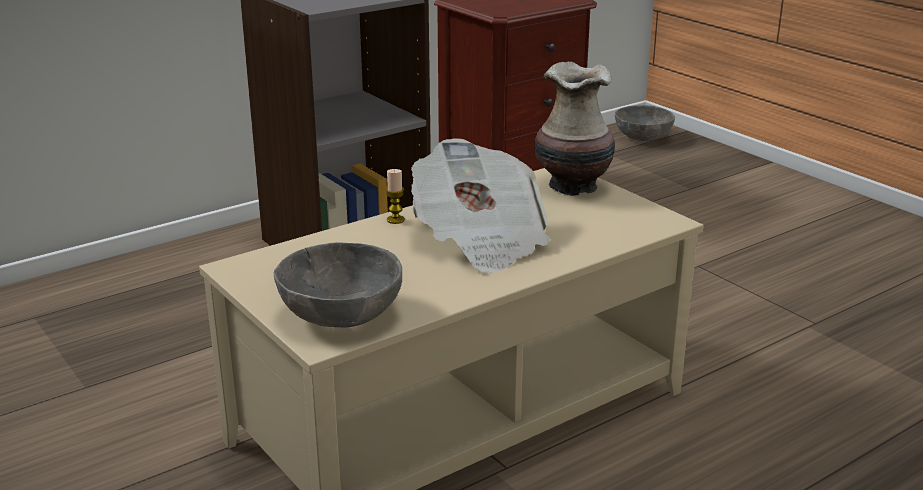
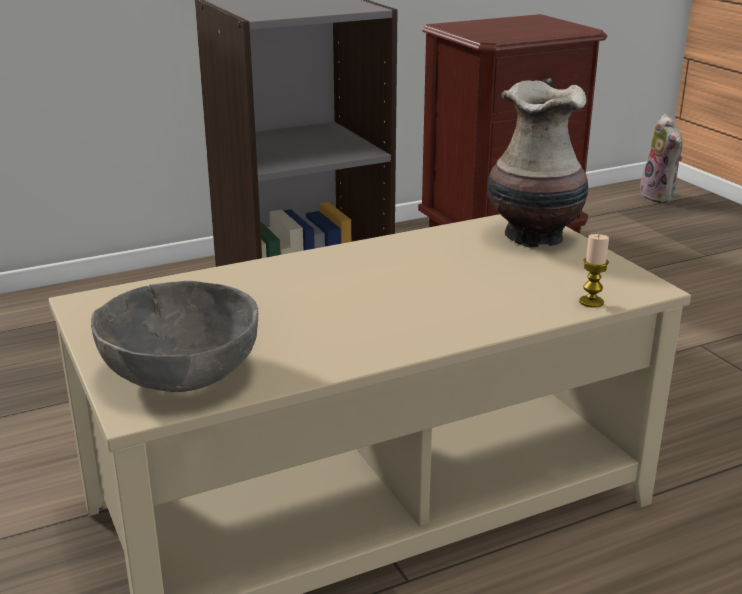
camera: 10 degrees right, 0 degrees up
candle [386,169,405,224] -> candle moved to [579,234,609,308]
newspaper [411,138,551,273] -> none
grey bowl [615,105,675,141] -> plush toy [640,114,682,203]

